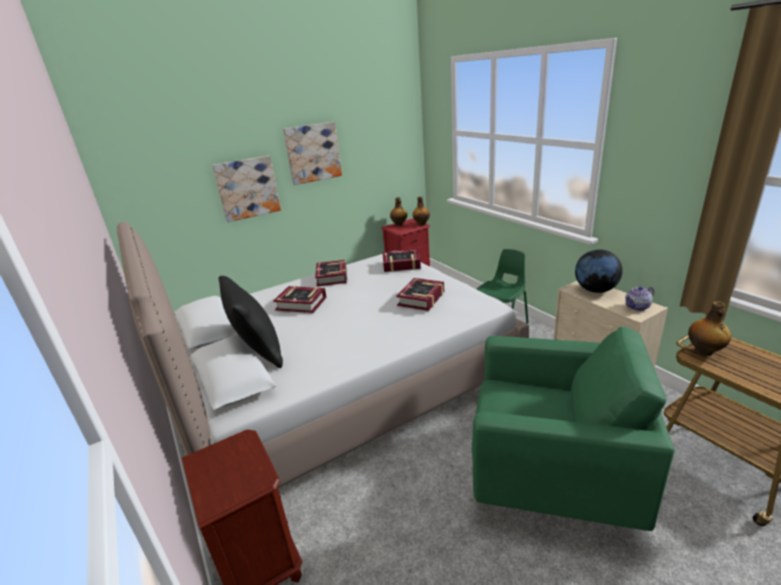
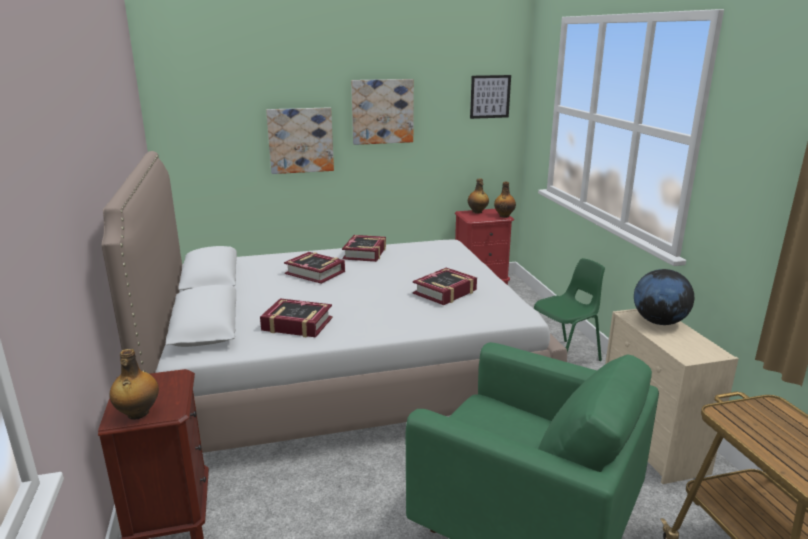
camera: 15 degrees right, 5 degrees down
black pillow [219,276,283,368] -> none
book [383,249,421,272] -> book moved to [260,298,333,338]
teapot [625,286,654,311] -> none
bottle [688,301,731,356] -> bottle moved to [109,349,159,420]
none -> picture [470,75,511,119]

